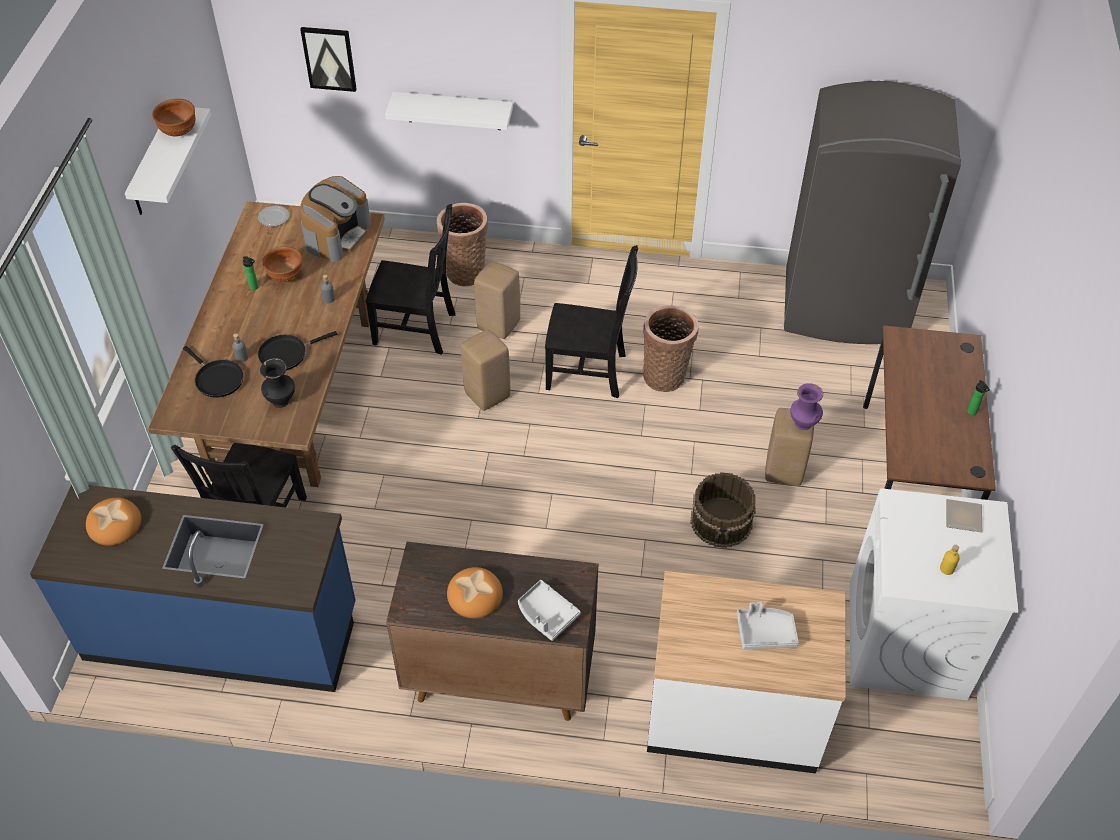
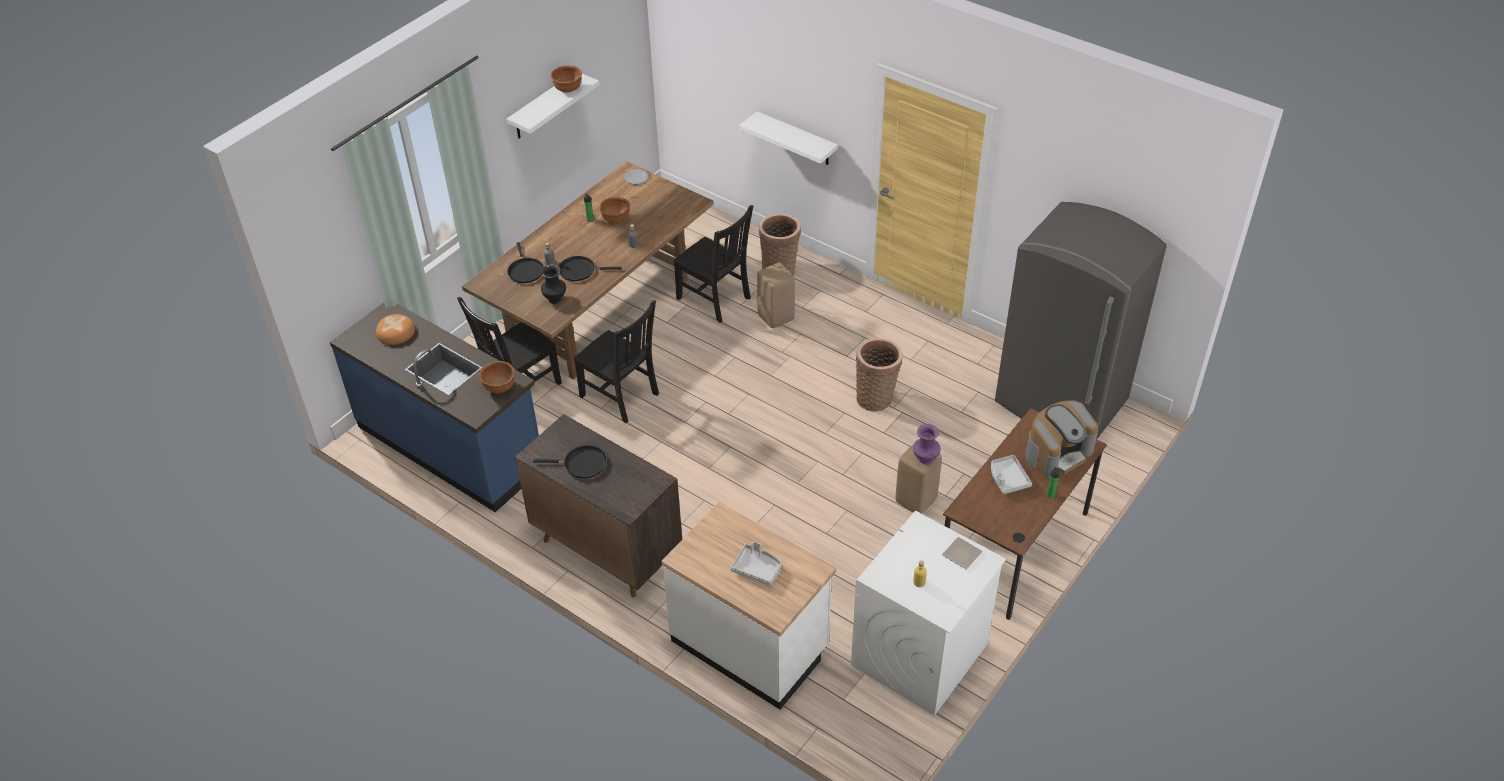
camera: 30 degrees right, 5 degrees down
picture [300,27,357,92] -> none
coffee machine [300,176,371,262] -> coffee machine moved to [1025,400,1098,478]
bread [447,567,503,618] -> black frying pan [533,445,607,478]
beige stool [461,329,510,411] -> none
grey tray [518,580,581,641] -> grey tray moved to [991,455,1032,494]
black chair [545,245,638,398] -> black chair moved to [574,300,659,423]
brown bucket [690,472,756,548] -> none
none -> brown bowl [479,361,515,393]

